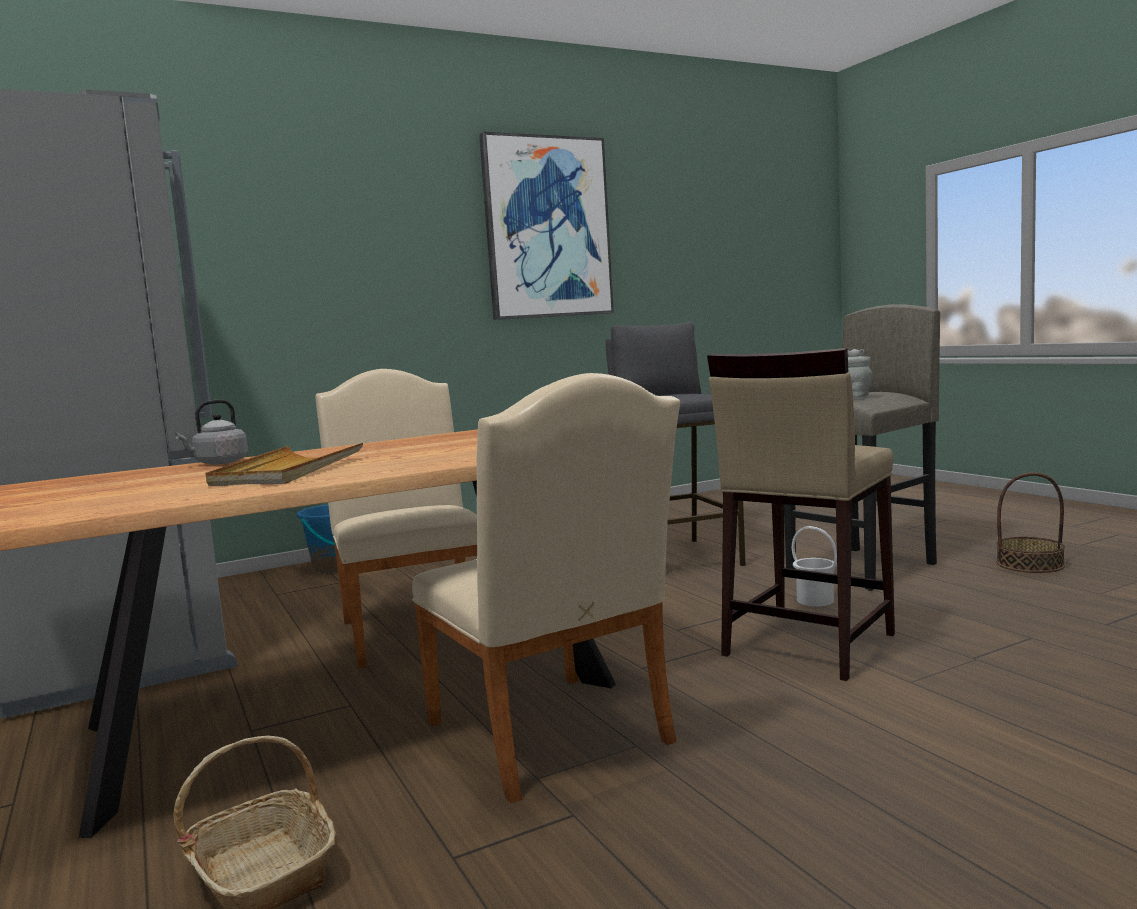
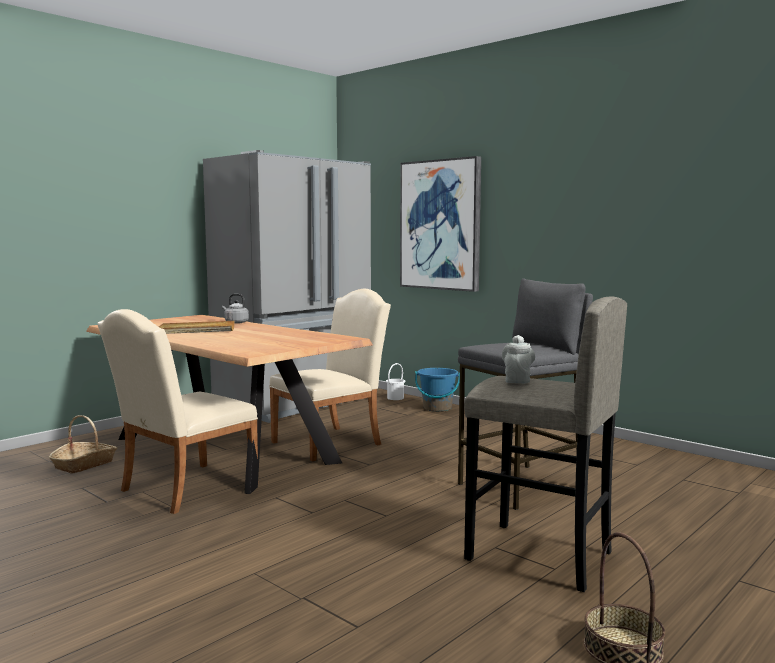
camera: 70 degrees right, 0 degrees up
picture [479,132,614,320] -> picture moved to [400,156,481,292]
beige stool [707,348,895,681] -> none
white bucket [792,526,837,606] -> white bucket moved to [386,363,405,400]

